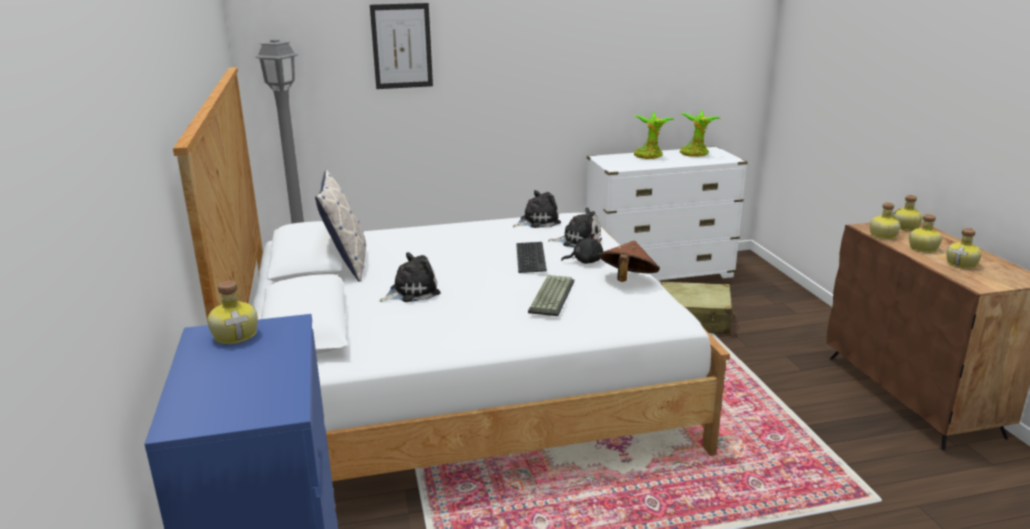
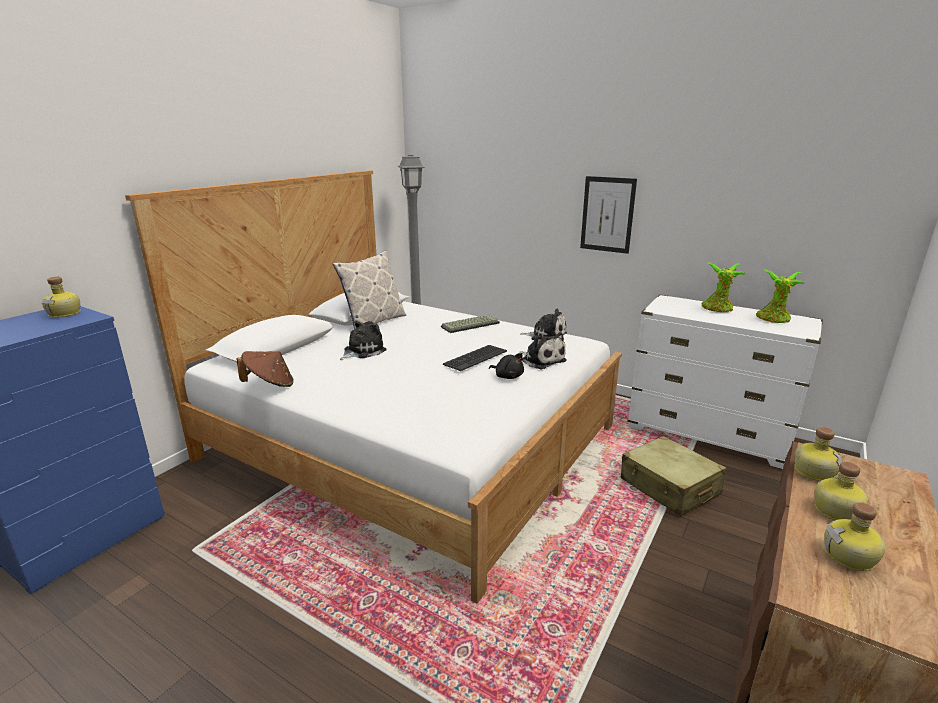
camera: 45 degrees right, 0 degrees up
picture [370,3,433,89] -> picture moved to [580,176,637,254]
plush toy [379,252,440,302] -> plush toy turned 60 degrees counterclockwise [340,320,386,360]
keyboard [528,275,574,316] -> keyboard moved to [441,315,500,333]
brown hat [600,241,660,282] -> brown hat moved to [236,351,294,387]
bottle [892,195,923,231] -> none

